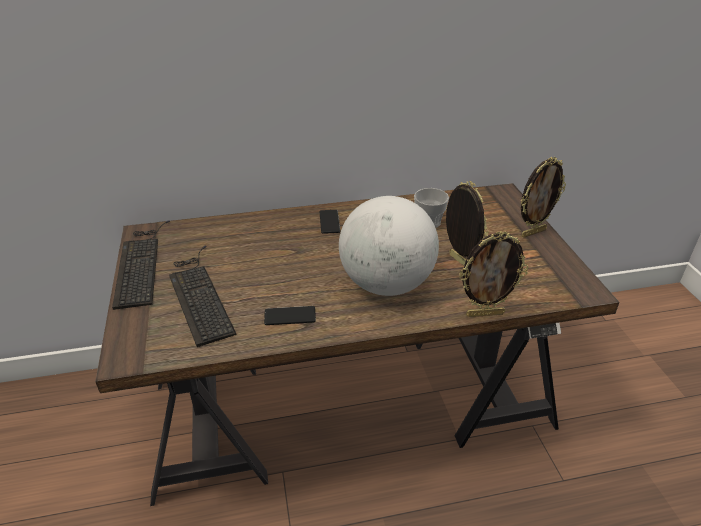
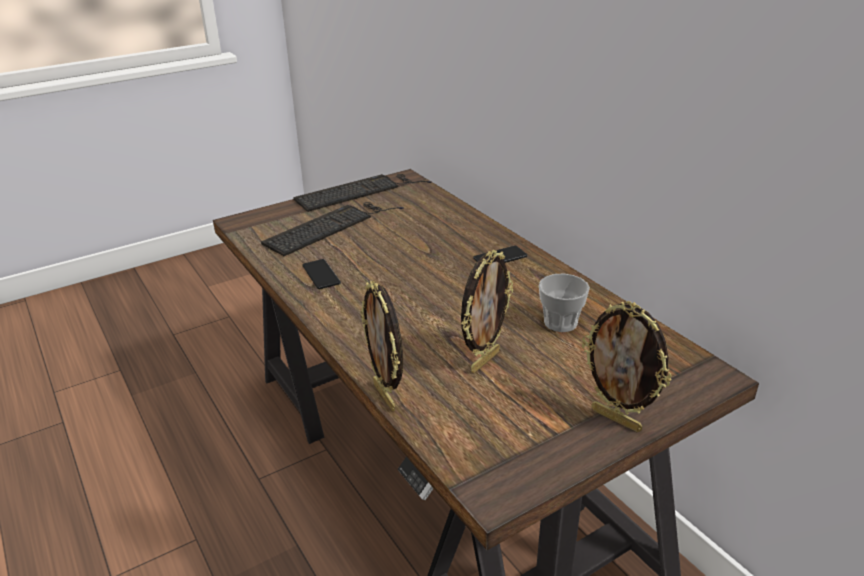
camera: 70 degrees right, 5 degrees down
globe [339,196,439,296] -> none

